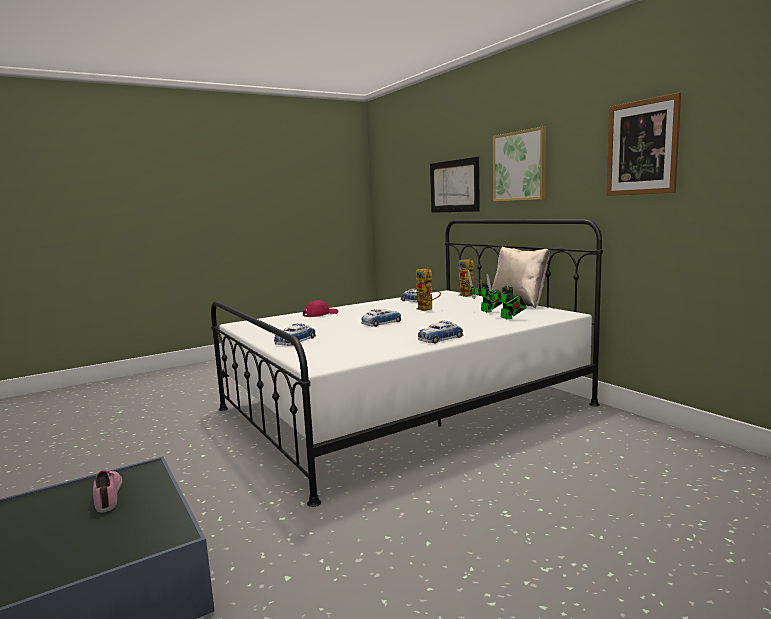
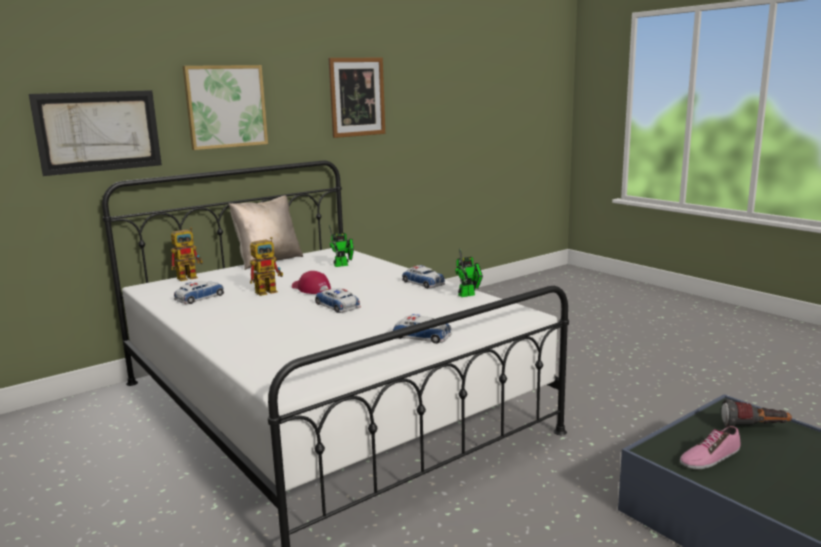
camera: 95 degrees left, 5 degrees up
red cap [303,300,338,317] -> red cap moved to [292,271,331,294]
toy robot [467,270,502,312] -> toy robot moved to [455,249,483,297]
none -> flashlight [721,399,792,428]

